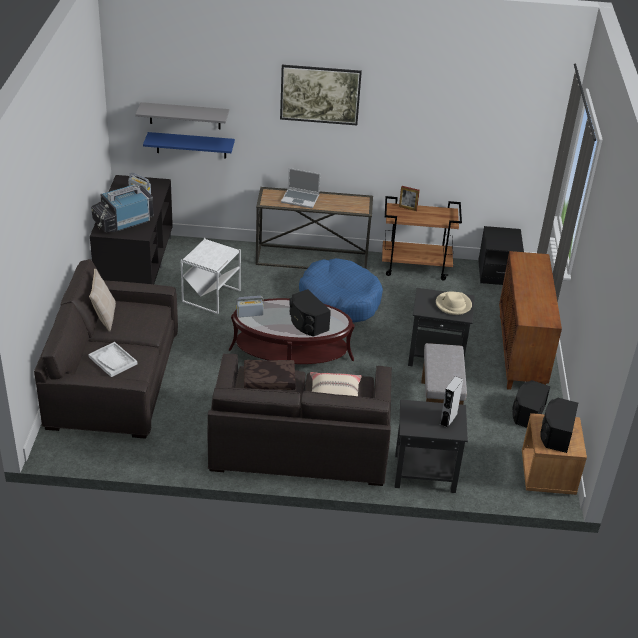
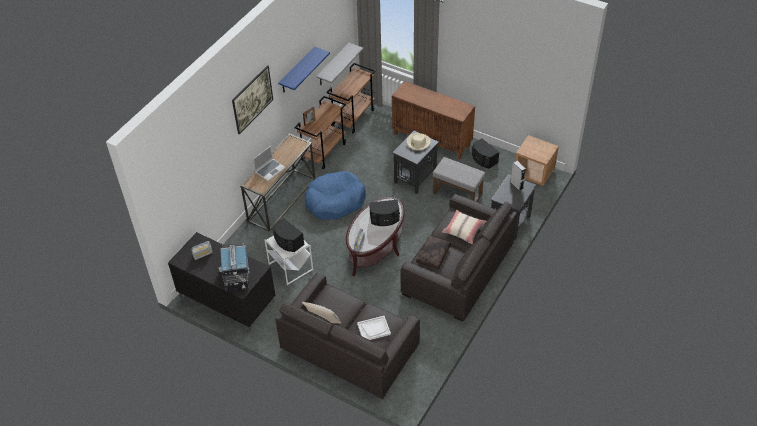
camera: 60 degrees left, 10 degrees up
grey shelf [135,102,229,129] -> grey shelf moved to [316,43,364,85]
blue shelf [143,132,235,158] -> blue shelf moved to [278,47,330,92]
black nightstand [478,226,524,285] -> brown cart [326,63,376,134]
black speaker [540,398,578,453] -> black speaker moved to [272,218,304,252]

